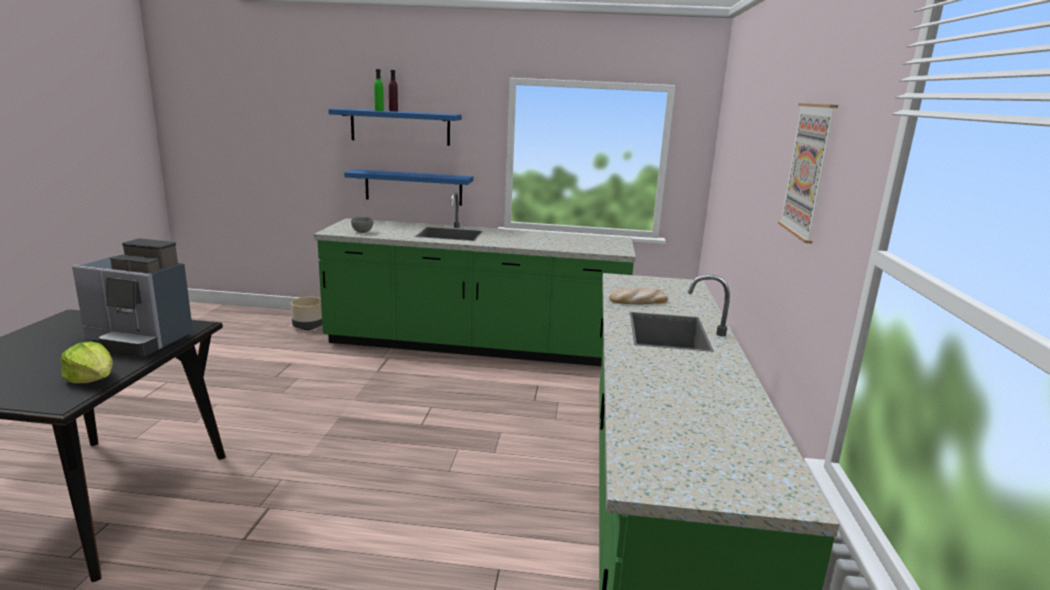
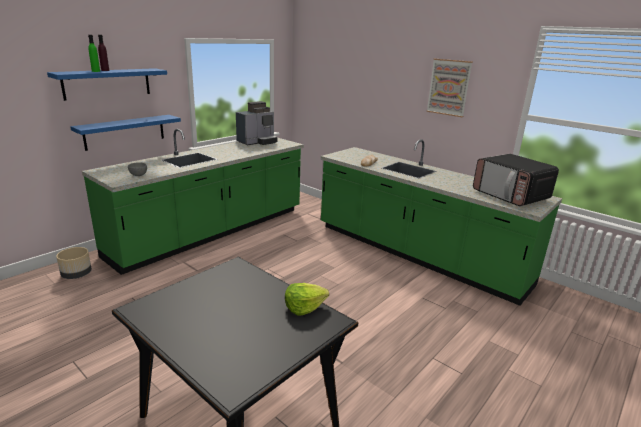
camera: 55 degrees left, 5 degrees up
coffee machine [72,238,193,357] -> coffee machine moved to [236,101,278,145]
none -> microwave [473,154,559,206]

